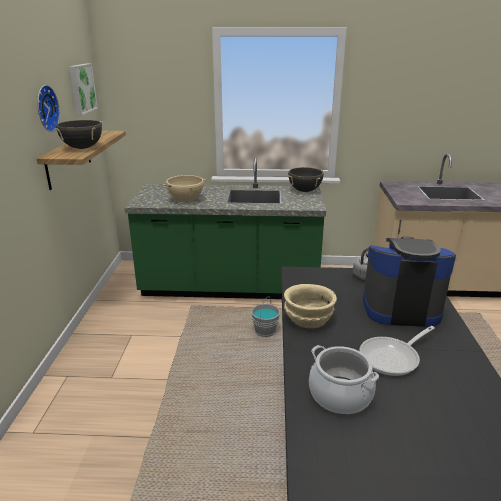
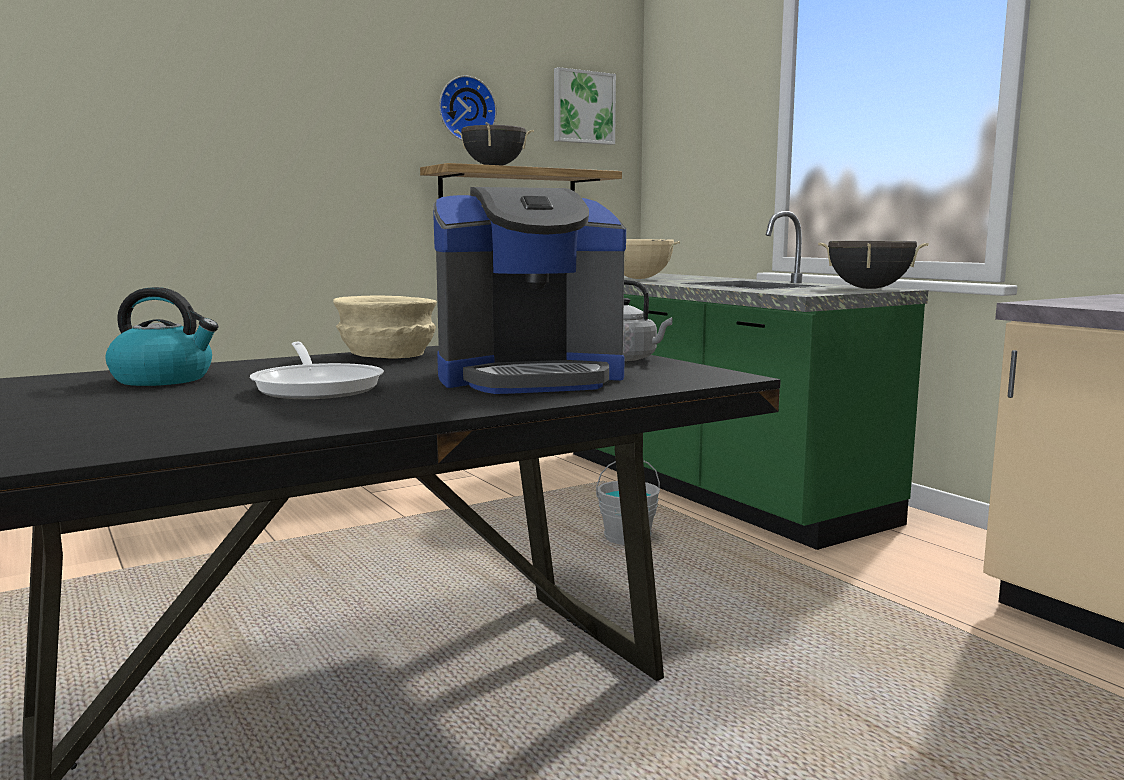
camera: 55 degrees right, 15 degrees down
cooking pot [309,345,379,415] -> kettle [106,287,219,386]
frying pan [359,326,435,376] -> frying pan turned 135 degrees counterclockwise [250,342,384,399]
coffee machine [363,237,456,327] -> coffee machine turned 105 degrees clockwise [433,187,626,394]

